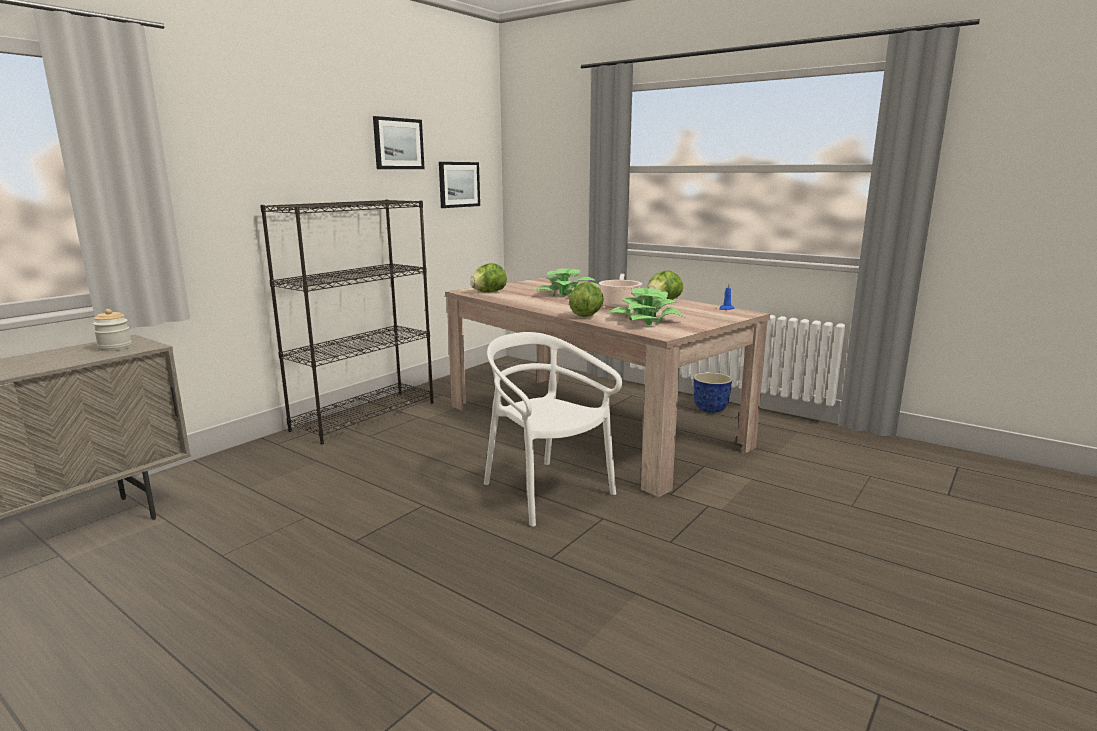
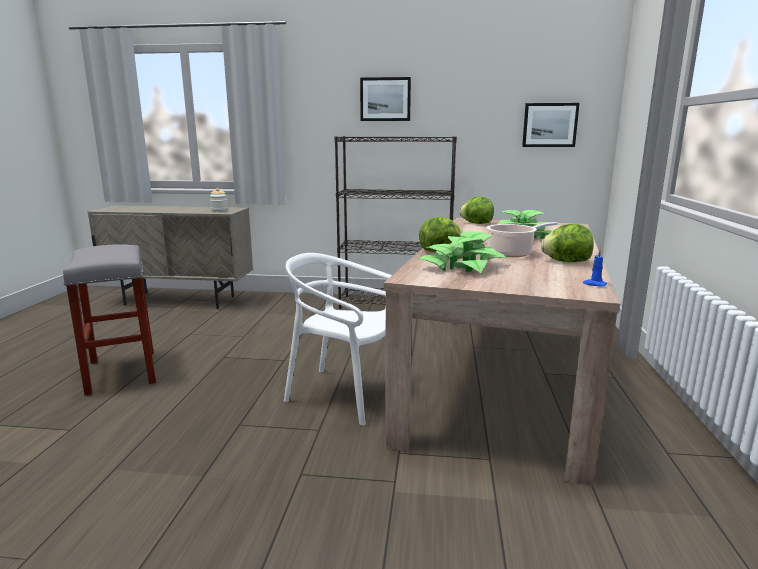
camera: 60 degrees right, 0 degrees up
picture [373,116,425,169] -> picture moved to [360,77,411,121]
white chair [484,332,622,527] -> white chair turned 90 degrees counterclockwise [284,253,392,426]
planter [693,372,732,413] -> none
none -> grey stool [63,244,156,395]

